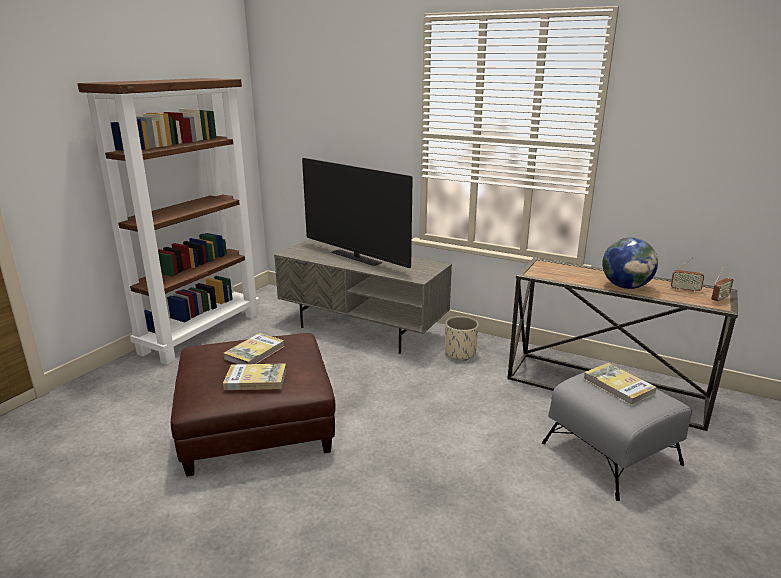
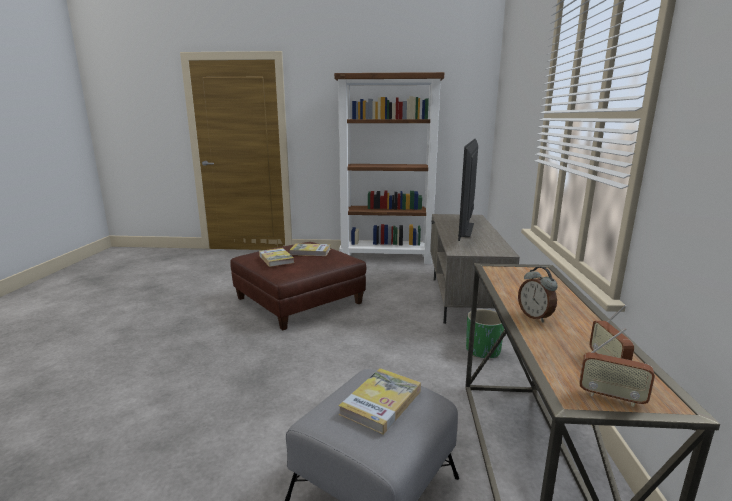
camera: 65 degrees right, 5 degrees down
beige planter [445,316,479,361] -> green planter [466,309,504,358]
globe [602,238,658,289] -> alarm clock [518,267,558,322]

